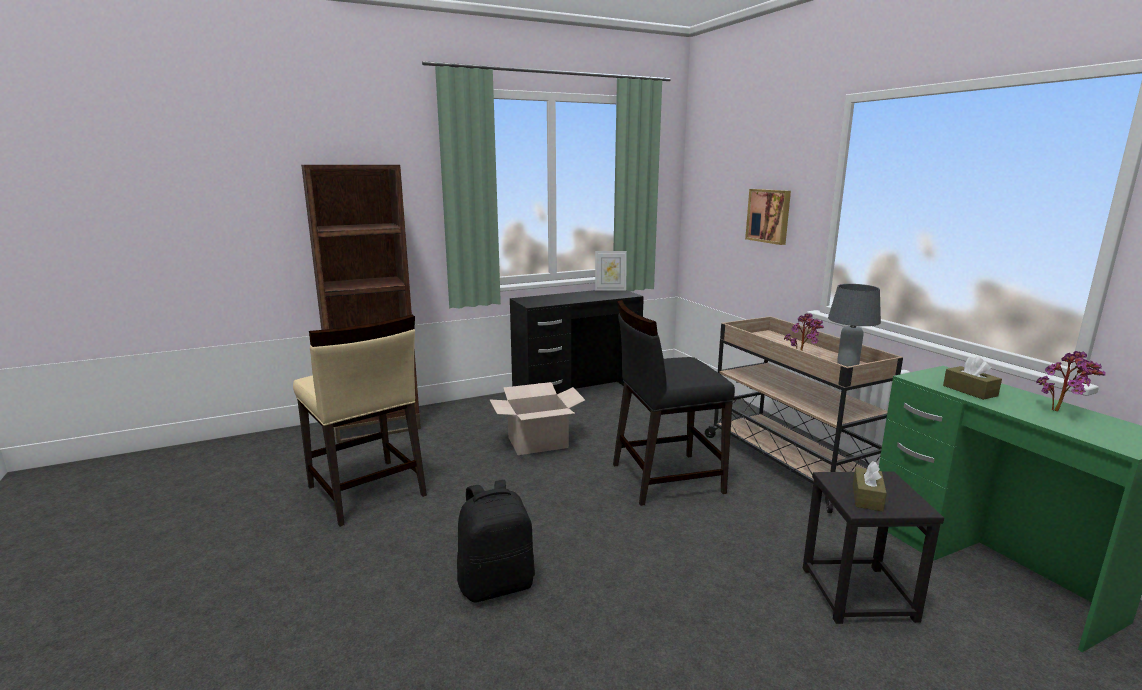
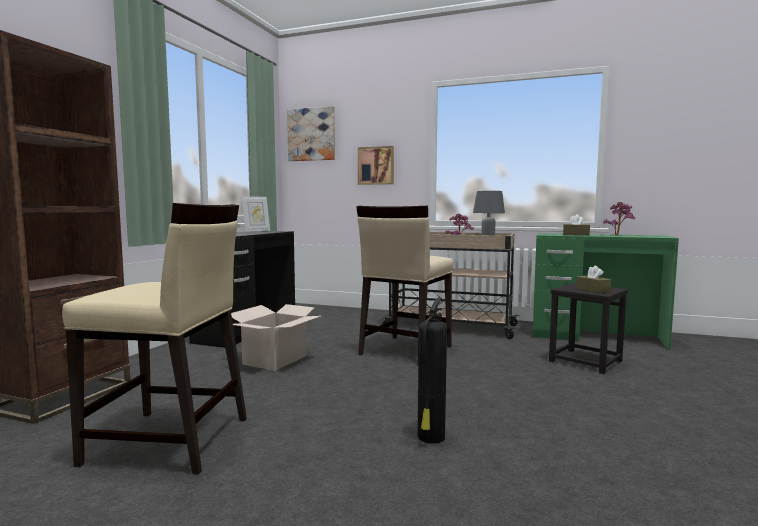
camera: 45 degrees left, 10 degrees down
black backpack [457,480,535,602] -> fire extinguisher [418,298,447,444]
black chair [613,300,735,506] -> beige chair [356,206,453,357]
none -> picture [287,106,335,161]

